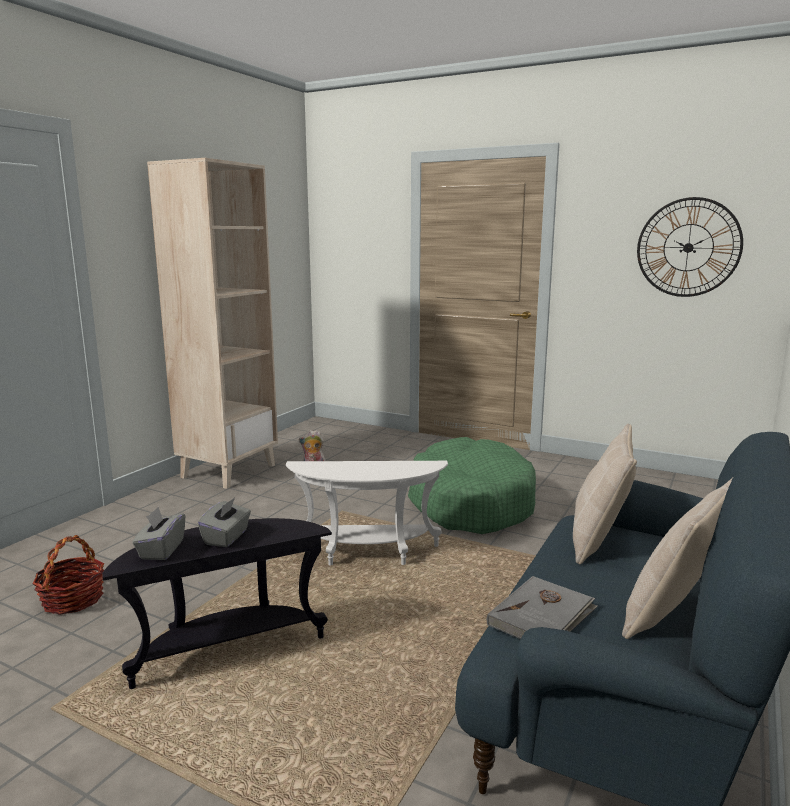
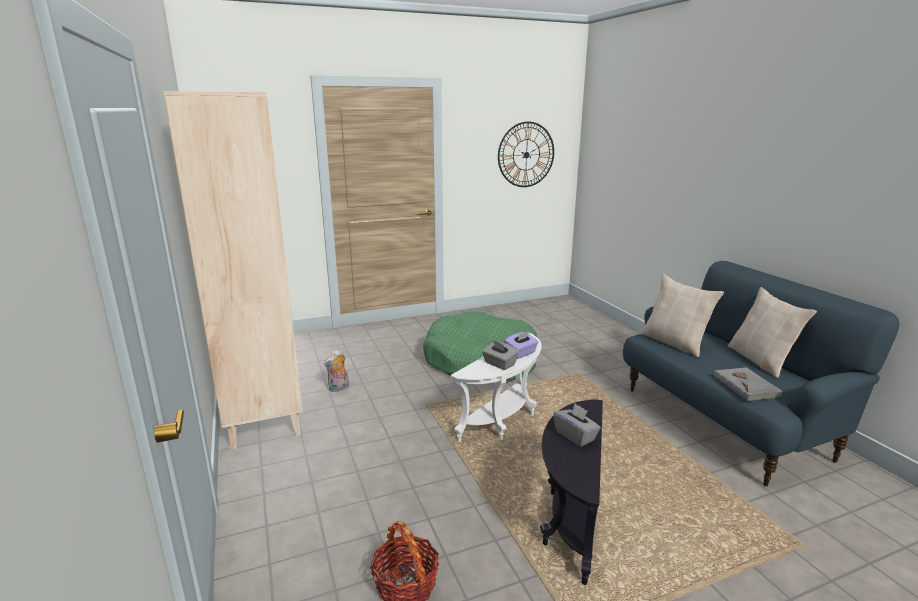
camera: 50 degrees left, 5 degrees up
grey tissue box [132,507,185,560] -> grey tissue box moved to [482,340,519,370]
none -> purple tissue box [504,331,539,359]

